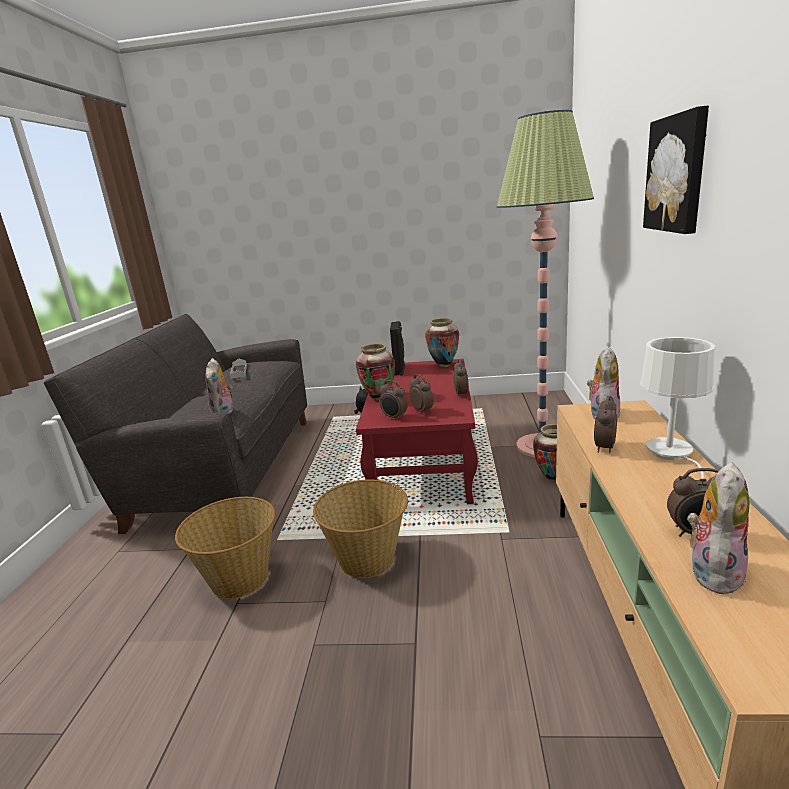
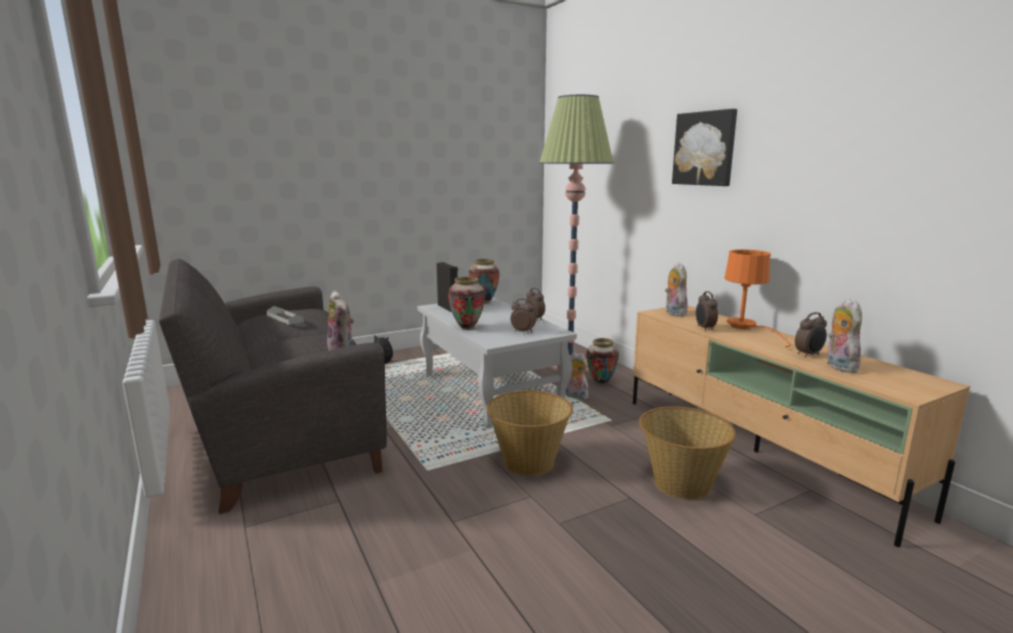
camera: 35 degrees left, 5 degrees down
basket [175,497,275,599] -> basket moved to [639,406,736,500]
red coffee table [356,359,478,504] -> white coffee table [417,297,577,429]
alarm clock [379,380,408,421] -> none
white table lamp [640,337,715,479] -> orange table lamp [724,249,791,347]
none -> plush toy [565,352,588,400]

